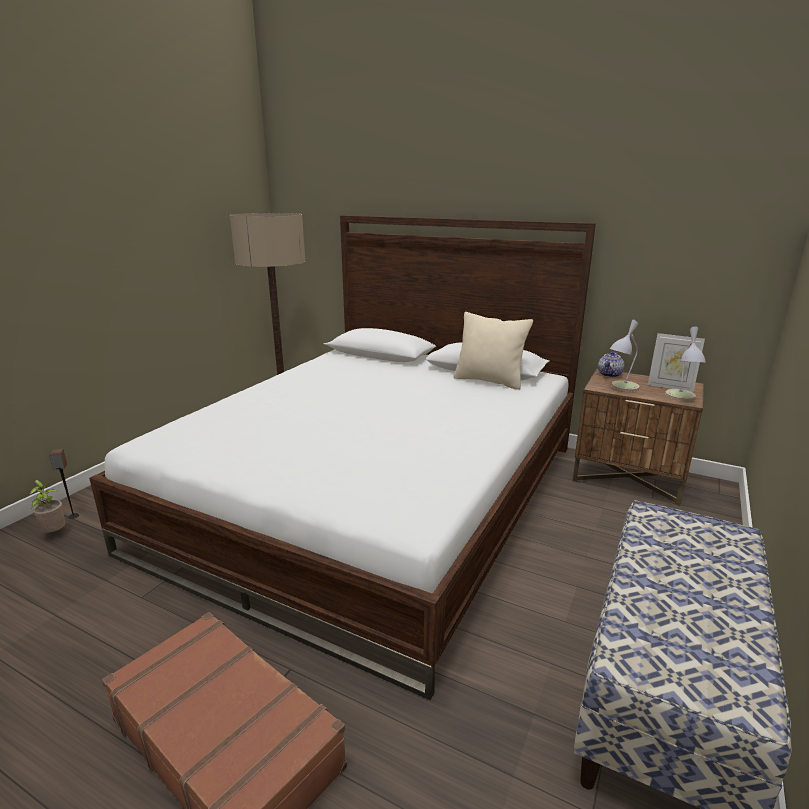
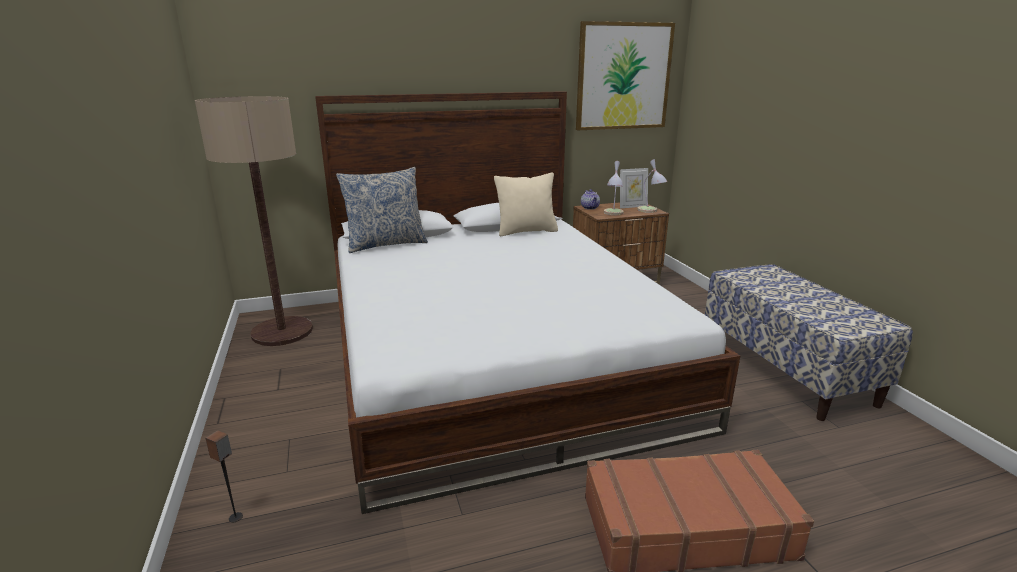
camera: 45 degrees left, 0 degrees up
potted plant [29,478,66,533] -> none
none -> pillow [336,167,428,253]
none -> picture [576,21,675,130]

